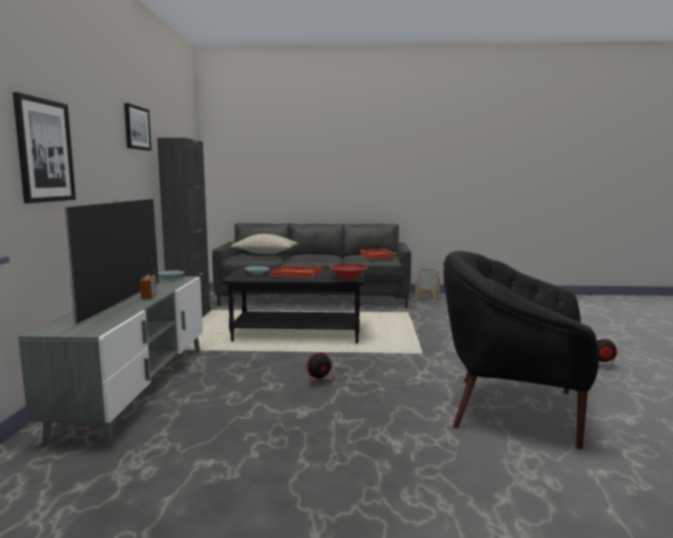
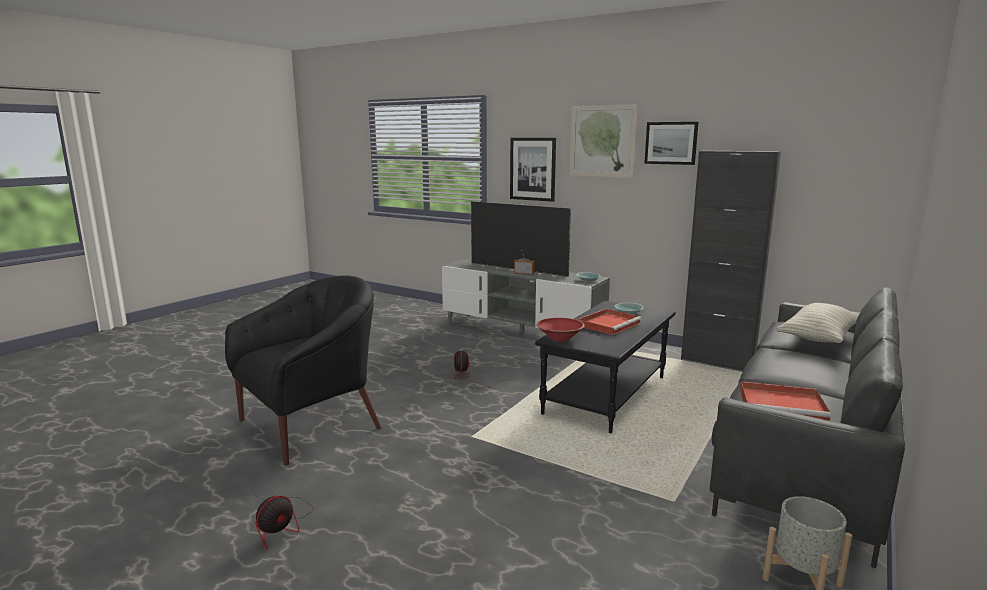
camera: 120 degrees right, 5 degrees up
none -> picture [570,104,638,178]

